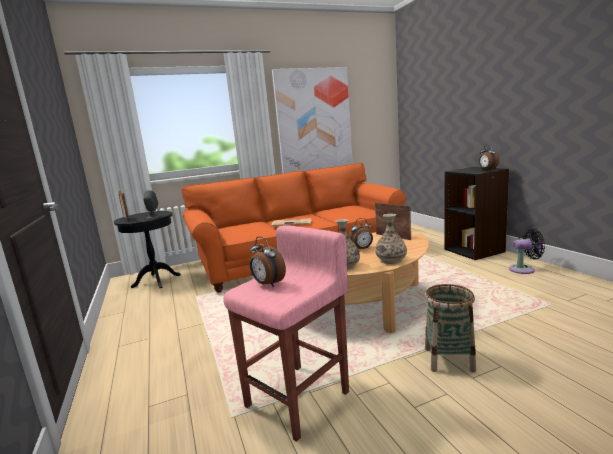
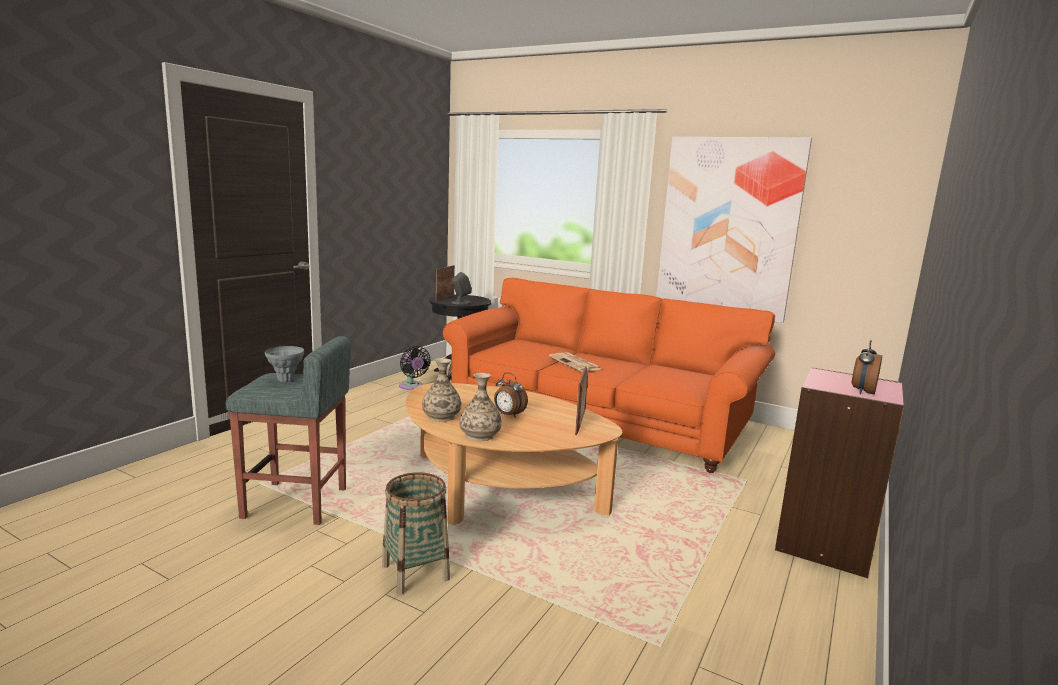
camera: 50 degrees right, 0 degrees up
pink stool [223,225,349,442] -> grey stool [225,336,351,525]
alarm clock [250,236,286,287] -> grey vase [265,346,304,382]
black bookcase [445,167,509,260] -> pink bookcase [775,367,904,578]
black fan [509,229,545,274] -> black fan moved to [399,346,431,390]

